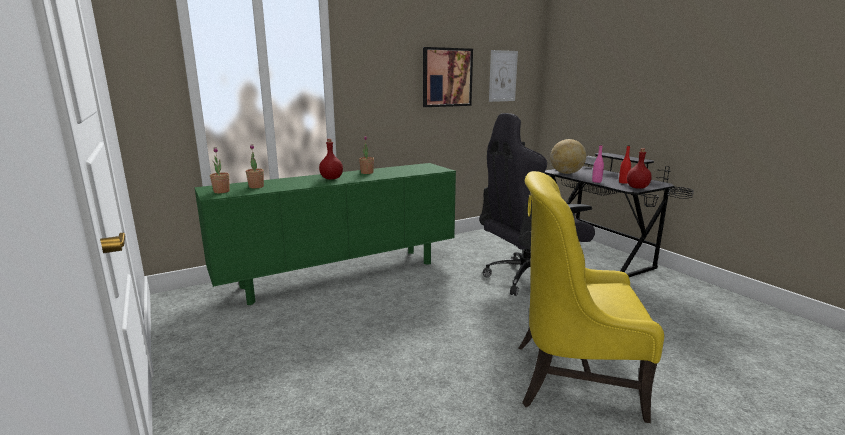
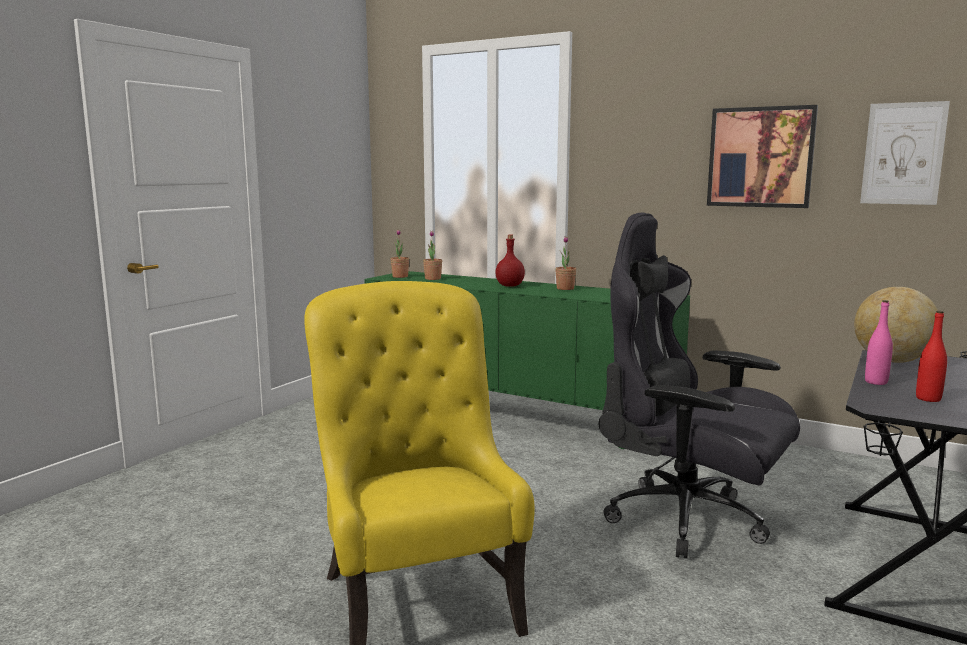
camera: 60 degrees right, 5 degrees down
red bottle [627,148,652,189] -> none

